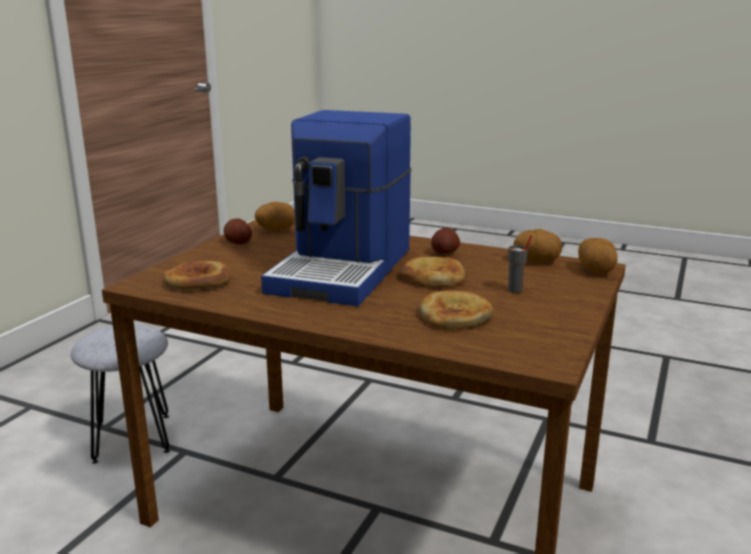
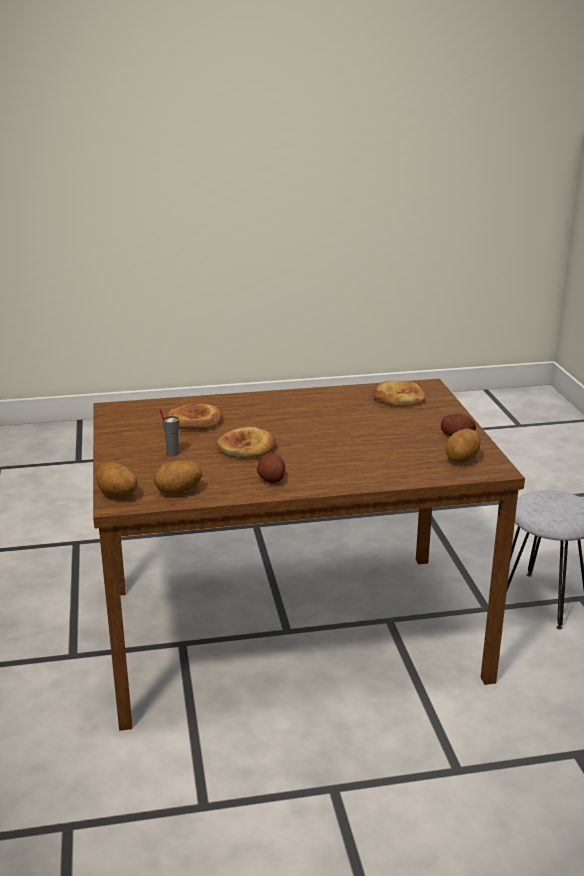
camera: 145 degrees right, 5 degrees up
coffee machine [261,110,412,306] -> none

